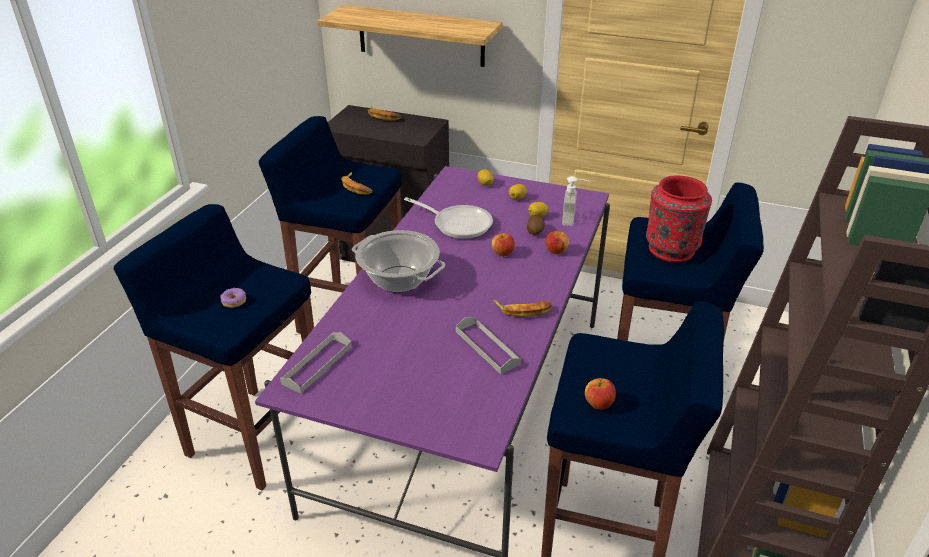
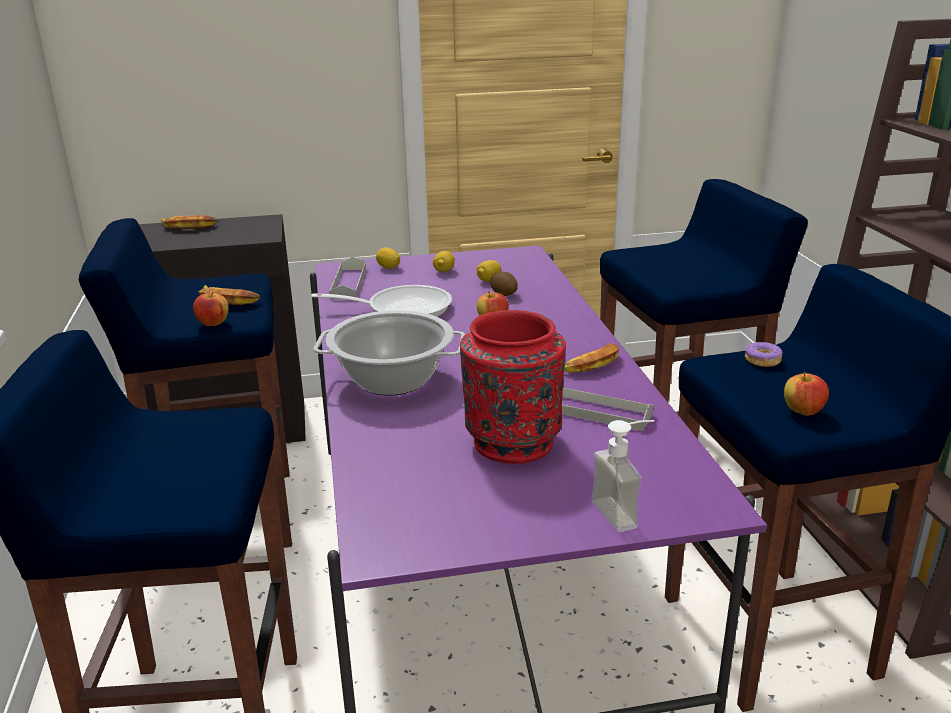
camera: 30 degrees left, 10 degrees down
donut [220,287,246,308] -> donut moved to [745,342,783,367]
grey tray [280,332,352,394] -> grey tray moved to [329,257,366,299]
shelf [317,5,502,67] -> none
apple [546,231,569,254] -> apple moved to [193,292,229,326]
soap dispenser [562,176,589,226] -> soap dispenser moved to [591,420,654,532]
red vase [646,175,712,262] -> red vase moved to [460,310,566,464]

